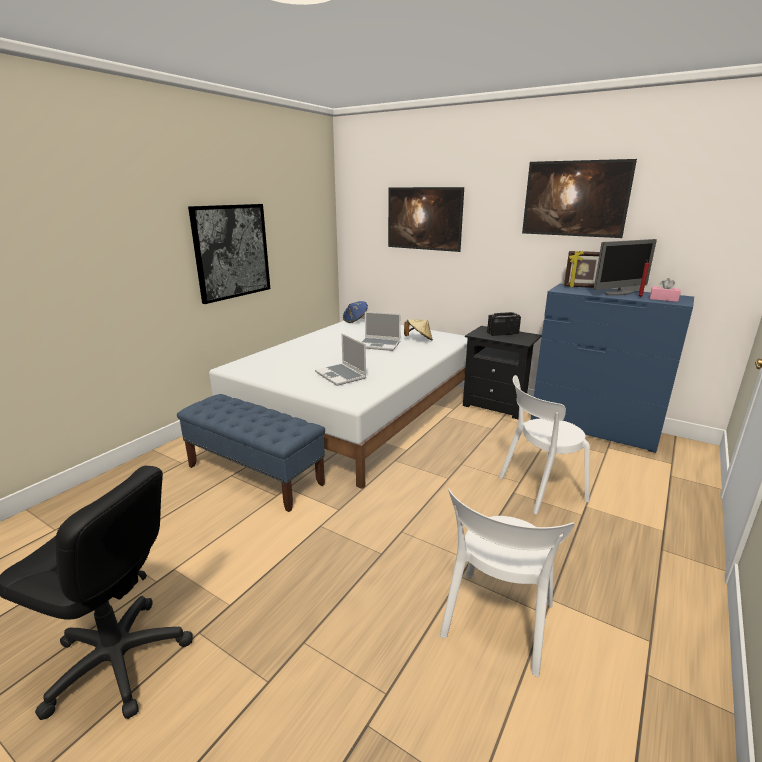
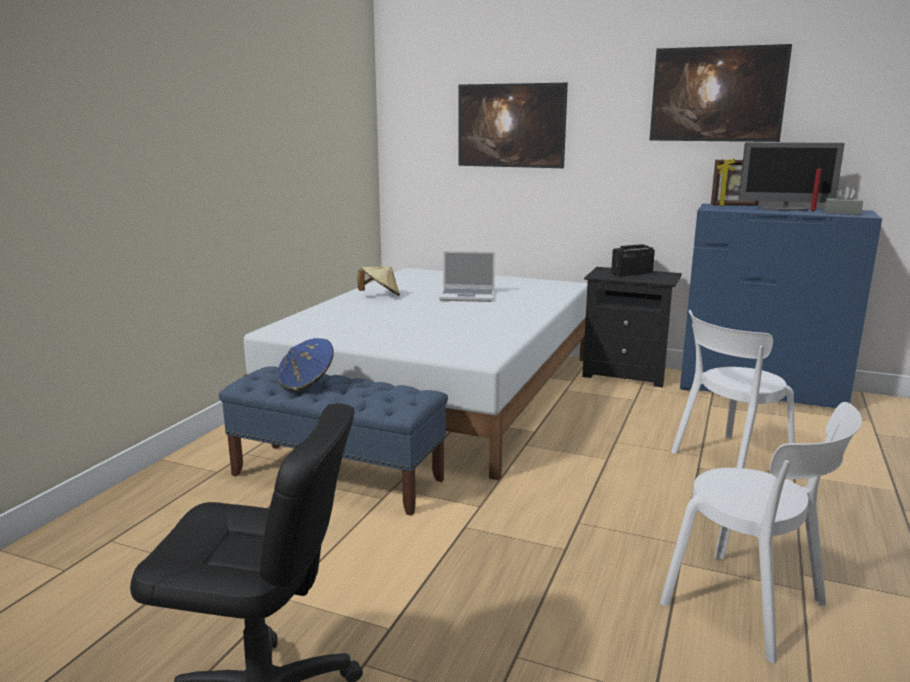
camera: 10 degrees left, 5 degrees down
picture [188,204,270,304] -> none
laptop [315,333,366,386] -> none
blue hat [343,301,368,323] -> blue hat moved to [277,338,334,391]
beige hat [404,319,433,341] -> beige hat moved to [357,267,400,296]
white chair [440,489,575,677] -> white chair turned 60 degrees counterclockwise [660,402,862,663]
monitor [594,239,657,295] -> monitor turned 45 degrees clockwise [738,142,845,211]
pink tissue box [650,278,681,302] -> grey tissue box [824,186,863,215]

